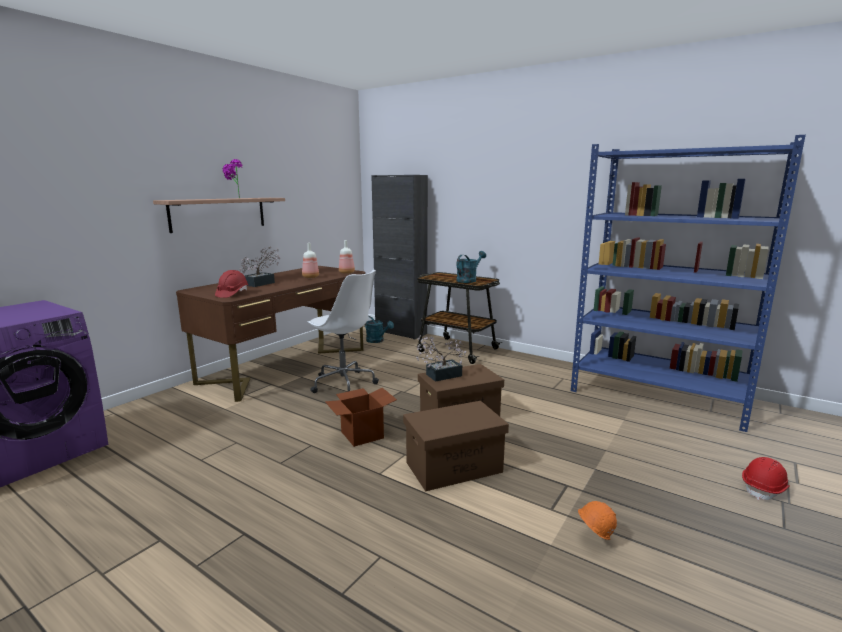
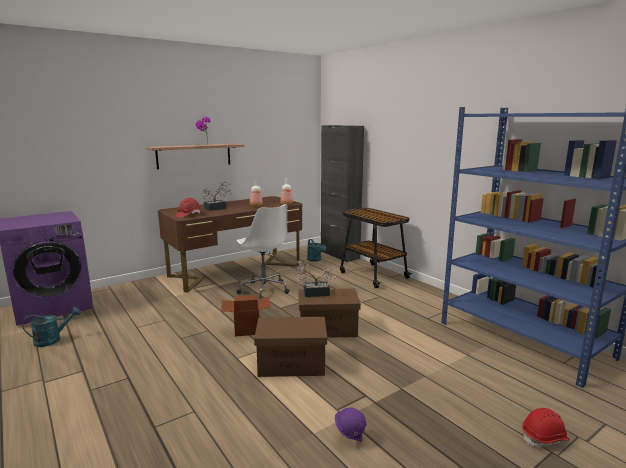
camera: 20 degrees right, 0 degrees up
turquoise watering can [456,251,486,283] -> turquoise watering can moved to [22,307,81,347]
orange hard hat [578,501,617,540] -> purple hard hat [335,407,367,441]

